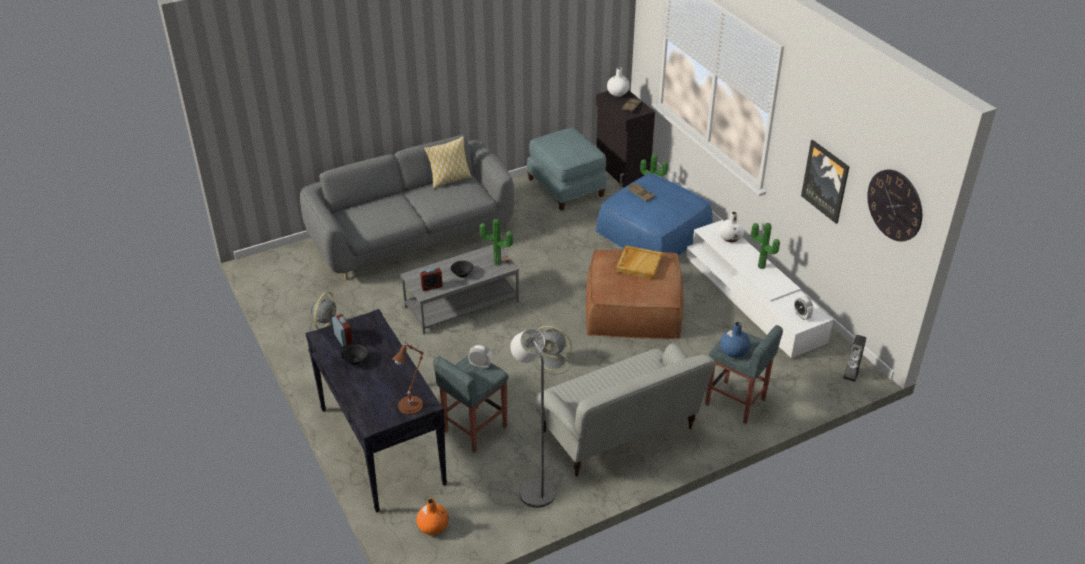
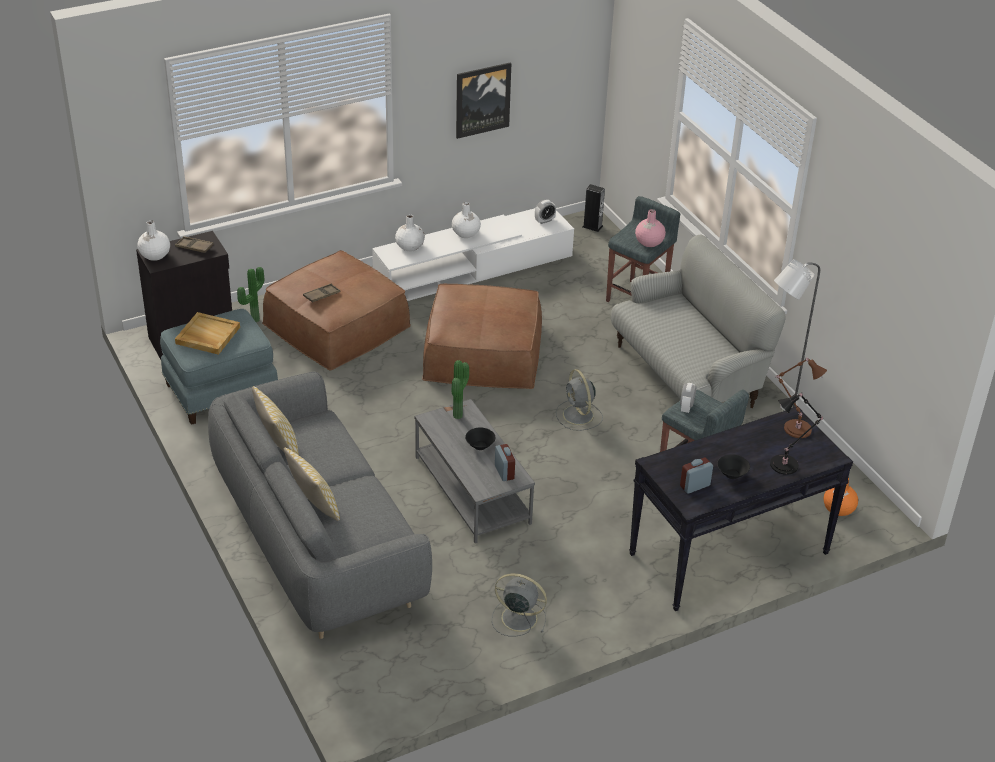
camera: 90 degrees left, 0 degrees up
grey fan [533,326,573,375] -> grey fan turned 135 degrees clockwise [556,369,603,431]
blue ottoman [596,173,713,256] -> brown ottoman [262,250,411,370]
beige tray [616,246,662,279] -> beige tray moved to [175,312,240,355]
blue vase [720,322,750,358] -> pink vase [635,209,666,247]
potted plant [751,223,780,269] -> white vase [452,202,481,238]
wall clock [867,169,922,242] -> none
none -> pillow [284,448,340,521]
none -> black table lamp [770,392,823,475]

